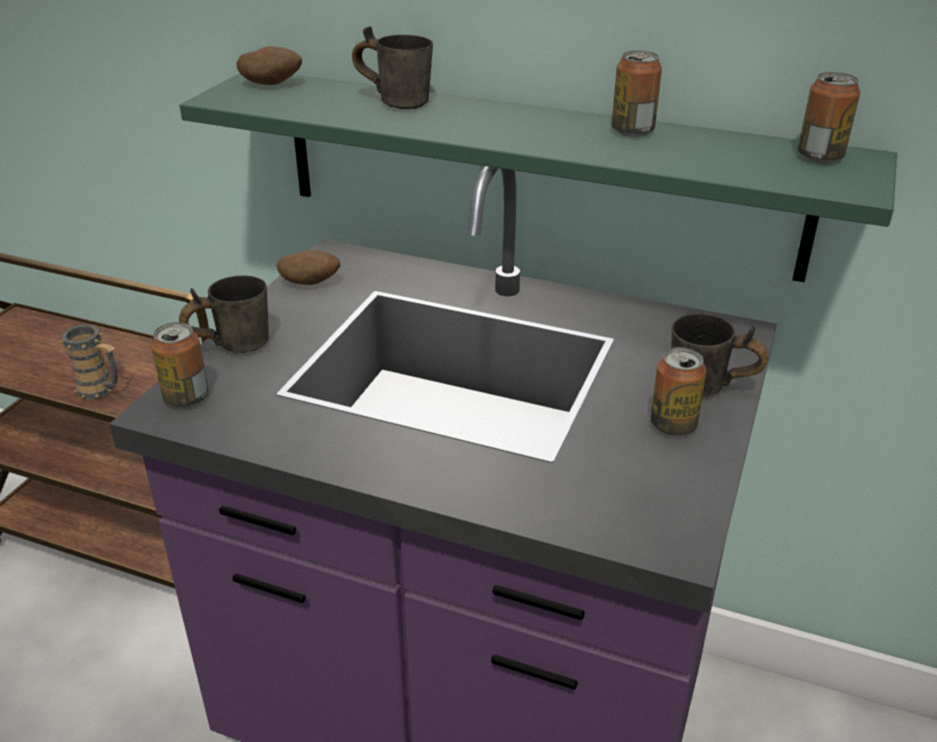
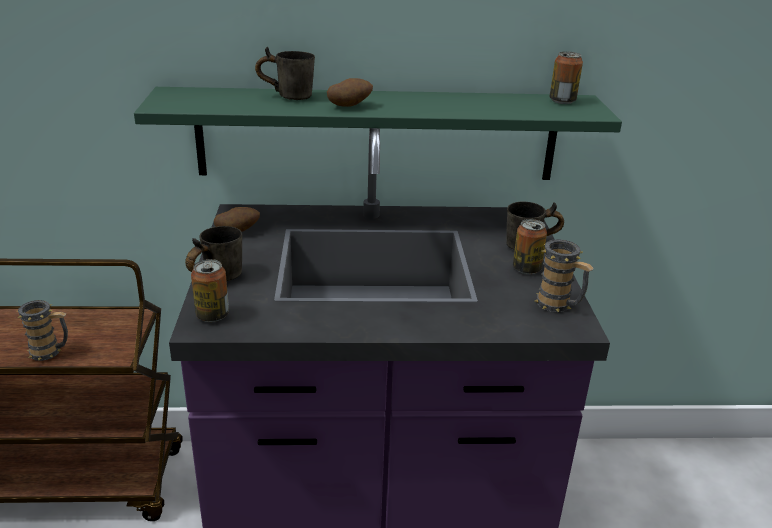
camera: 25 degrees left, 5 degrees down
potato [236,46,302,85] -> potato moved to [327,78,373,107]
can [612,50,662,137] -> none
none -> mug [534,239,594,313]

